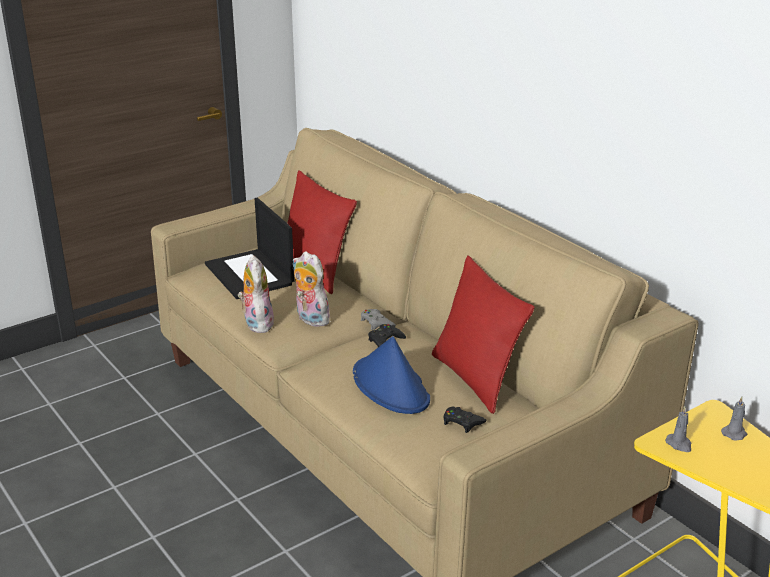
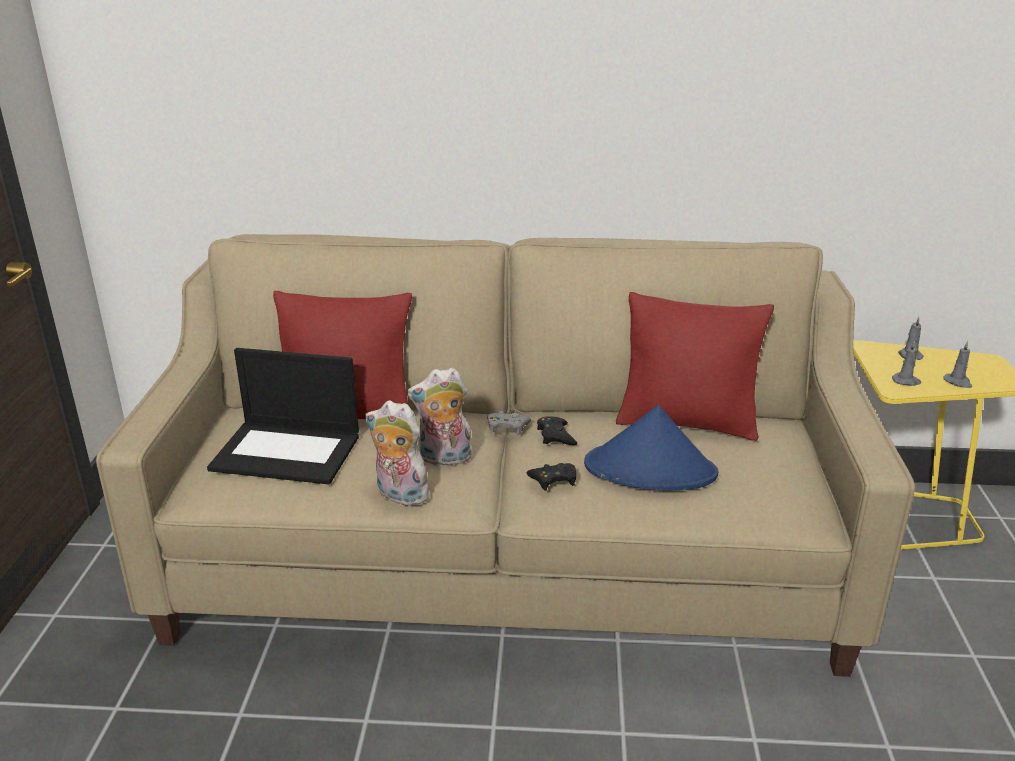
camera: 50 degrees left, 0 degrees up
black game controller [444,407,487,433] -> black game controller moved to [526,463,576,491]
none -> grey candle [943,341,972,388]

